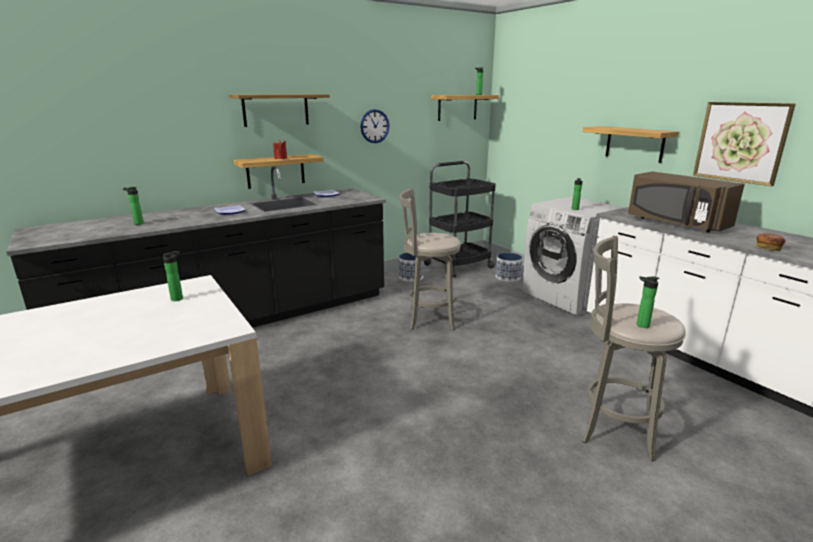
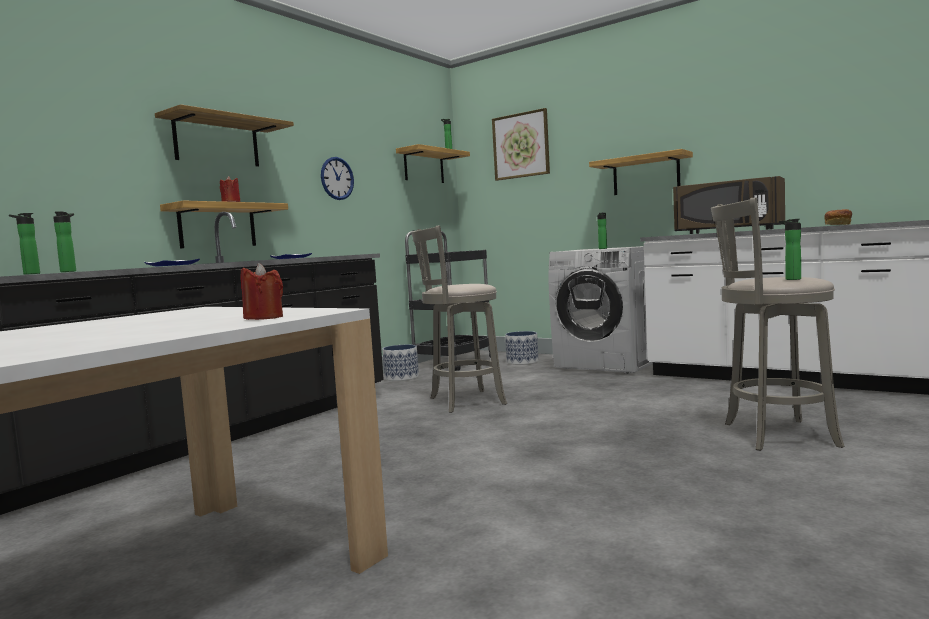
camera: 20 degrees left, 15 degrees down
bottle [163,251,183,301] -> bottle moved to [53,212,76,272]
picture [693,102,796,186] -> picture moved to [492,108,550,181]
none -> red candle [241,263,283,320]

